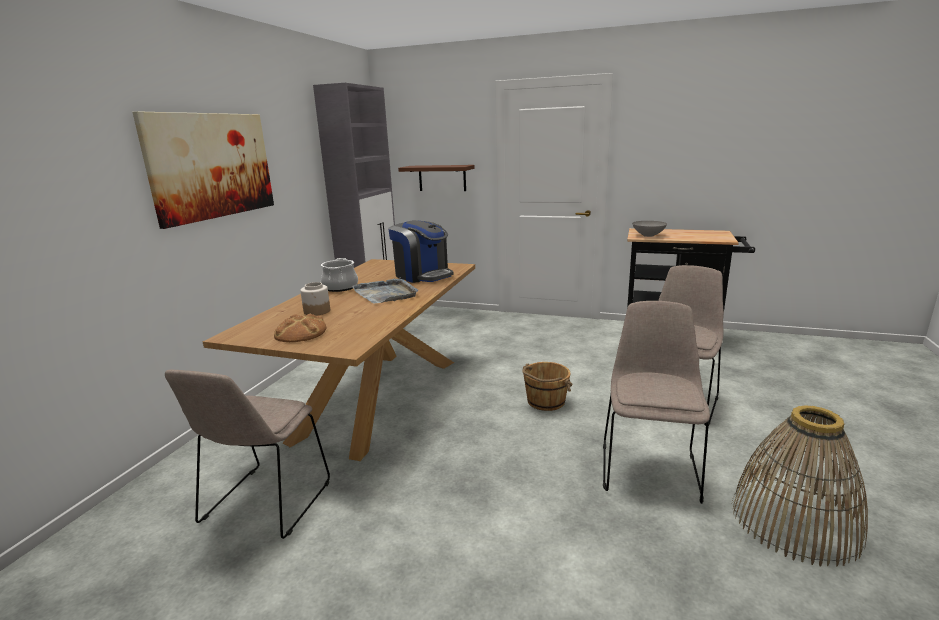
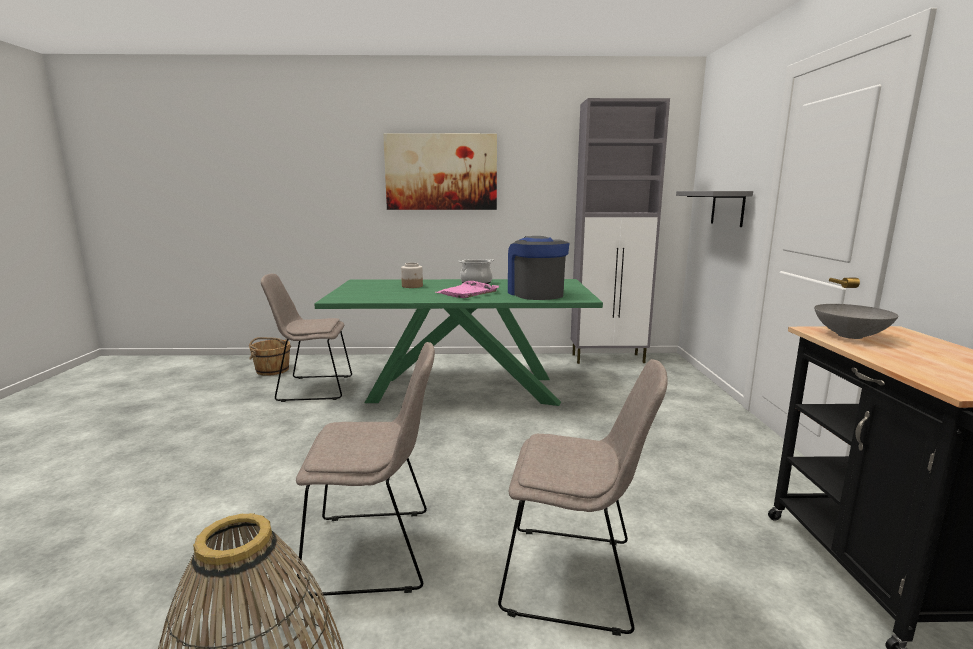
camera: 70 degrees right, 5 degrees down
brown dining table [203,259,475,461] -> green dining table [314,279,603,406]
bread [274,314,326,342] -> none
grey tray [352,277,418,304] -> pink tray [436,281,499,298]
coffee machine [388,220,454,283] -> coffee machine turned 135 degrees clockwise [508,236,569,300]
brown shelf [398,165,475,191] -> grey shelf [676,191,753,227]
brown bucket [522,362,572,411] -> brown bucket moved to [249,337,291,376]

